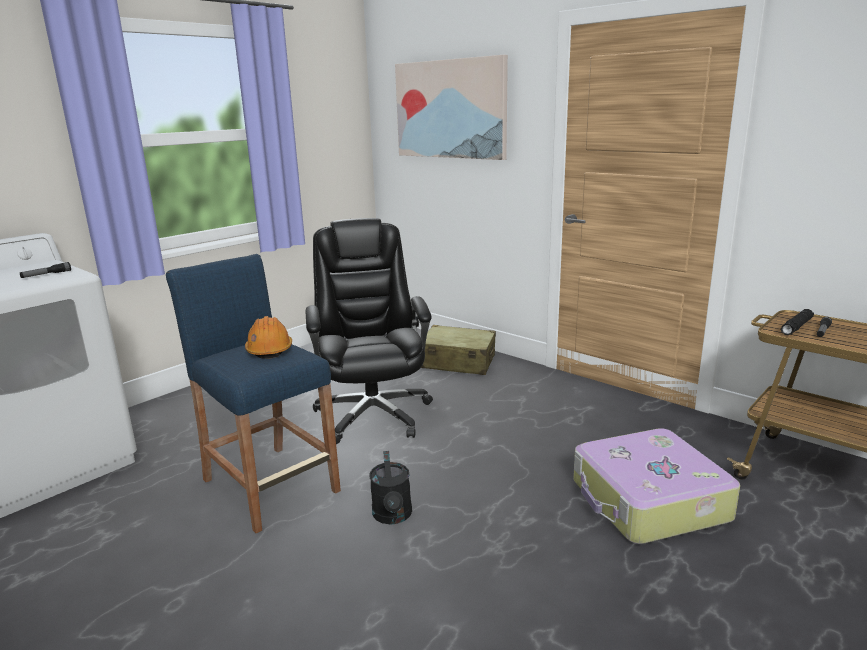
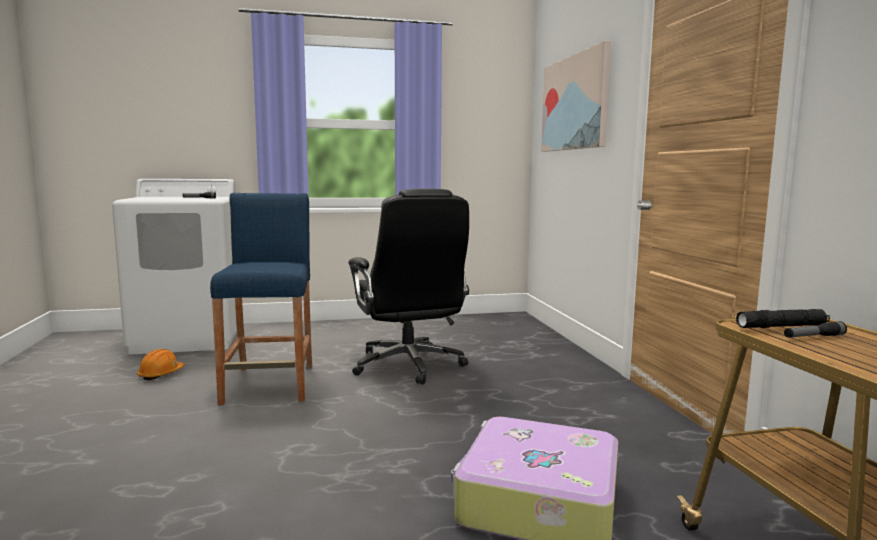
camera: 35 degrees right, 10 degrees down
orange hard hat [245,316,292,359] -> orange hard hat moved to [137,349,184,380]
black office chair [306,218,433,444] -> black office chair turned 135 degrees clockwise [348,188,469,385]
black watering can [369,451,412,524] -> none
beige suitcase [421,325,496,375] -> none

